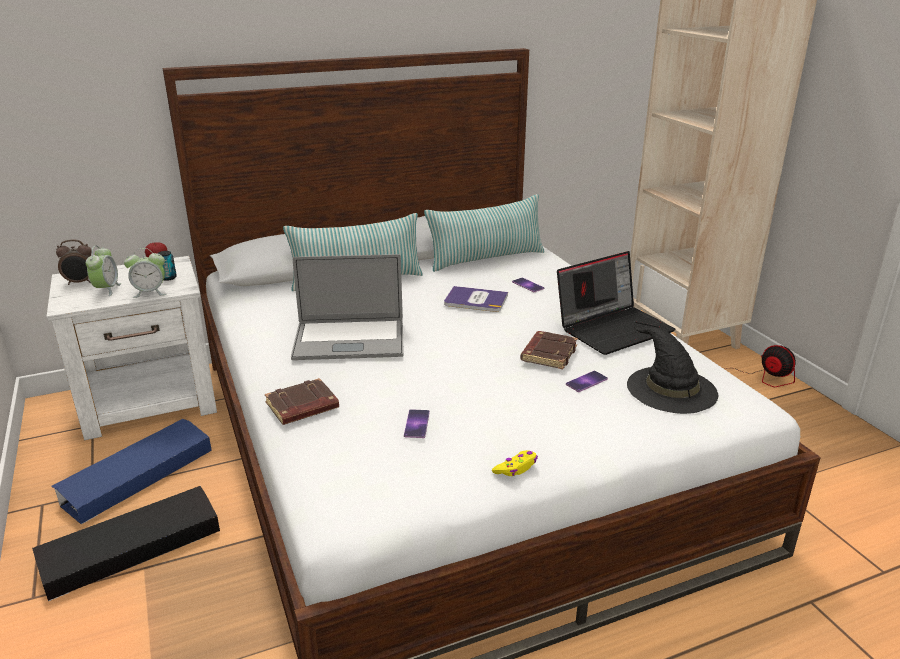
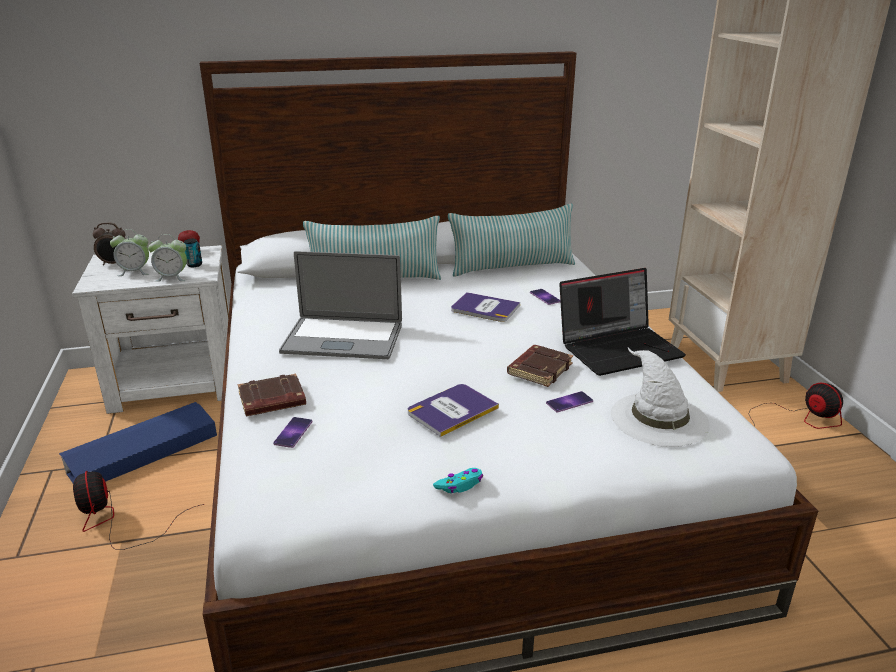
camera: 10 degrees right, 0 degrees up
black storage box [32,486,220,601] -> fan [73,471,204,550]
alarm clock [86,246,121,296] -> alarm clock turned 75 degrees clockwise [110,229,149,276]
phone [404,409,430,438] -> phone moved to [273,417,313,448]
yellow game controller [492,450,538,476] -> turquoise game controller [433,468,483,493]
black hat [627,327,718,414] -> white hat [611,348,710,447]
none -> book [408,384,499,437]

